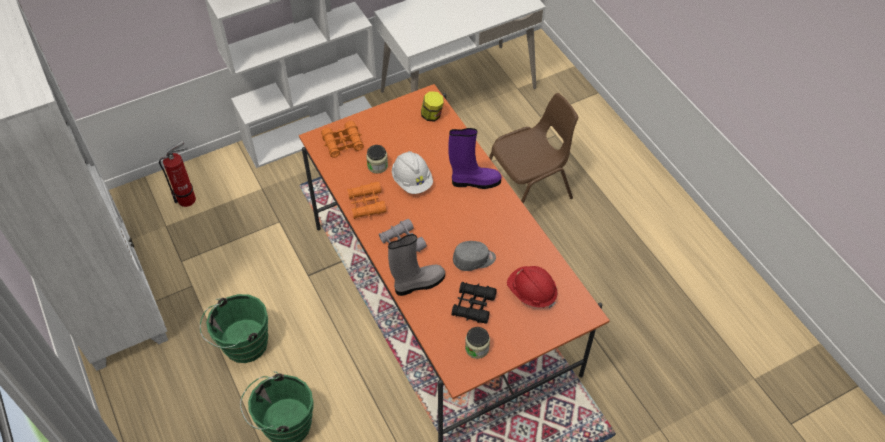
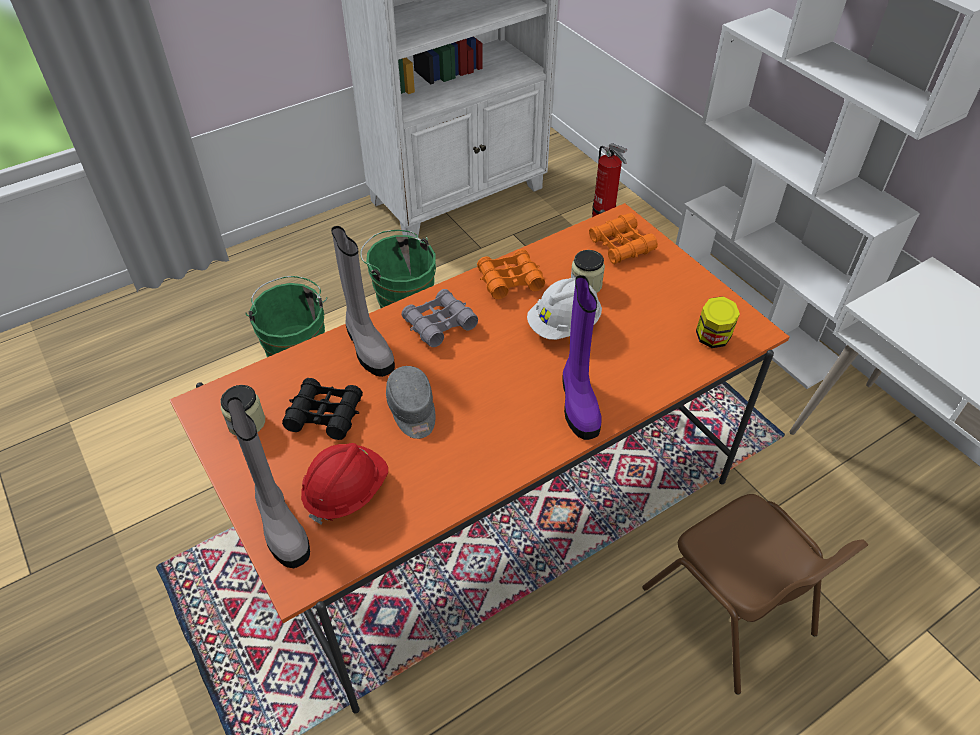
camera: 85 degrees right, 5 degrees down
none -> grey boot [227,397,310,568]

